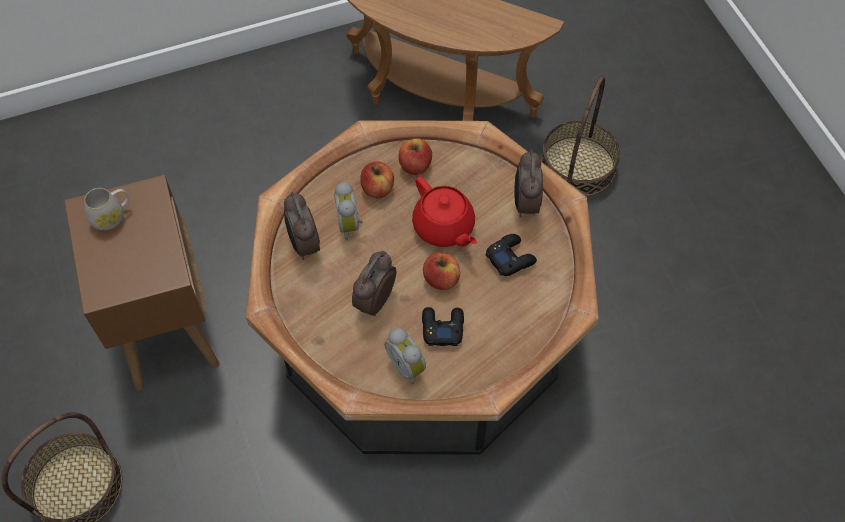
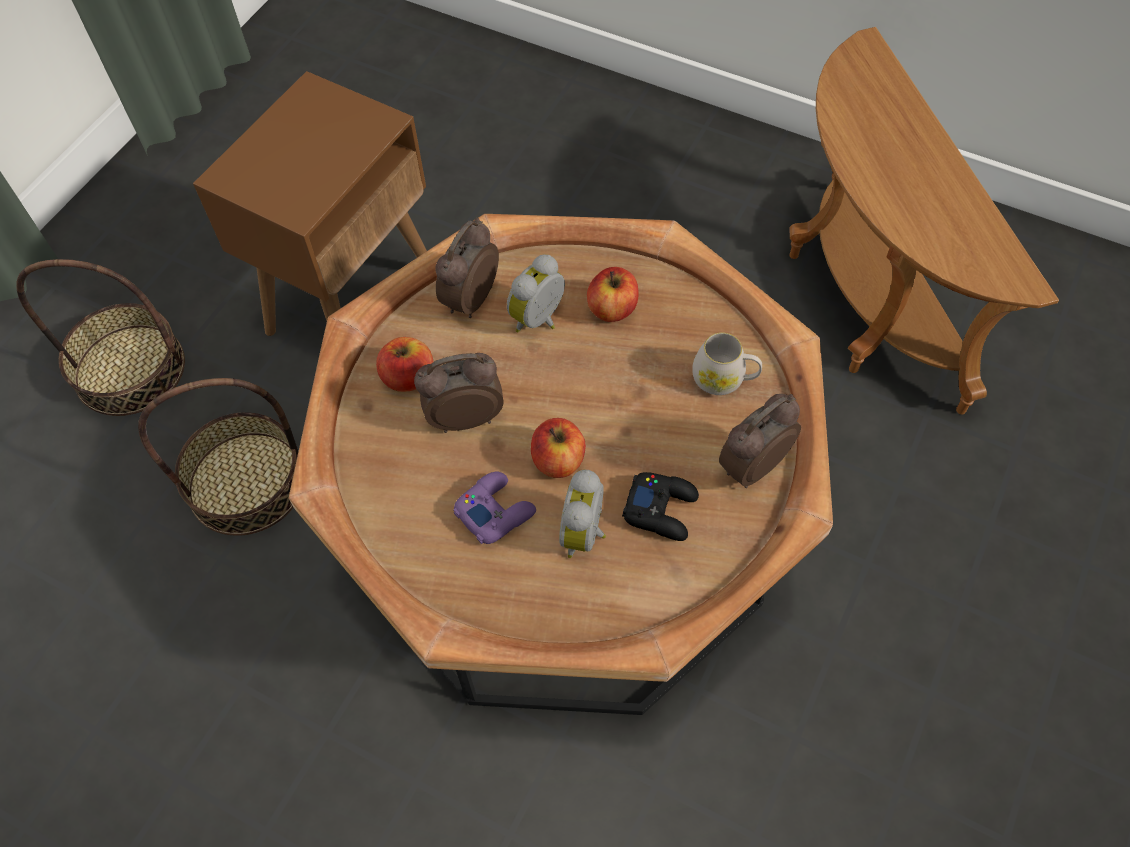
camera: 50 degrees right, 0 degrees up
white mug [84,188,129,230] -> white mug moved to [692,332,762,395]
alarm clock [385,328,426,384] -> alarm clock moved to [559,470,606,558]
apple [399,138,432,175] -> apple moved to [376,337,433,392]
red teapot [412,177,477,247] -> none
black game controller [422,307,464,346] -> purple game controller [453,471,536,544]
basket [541,76,620,197] -> basket moved to [138,378,298,536]

